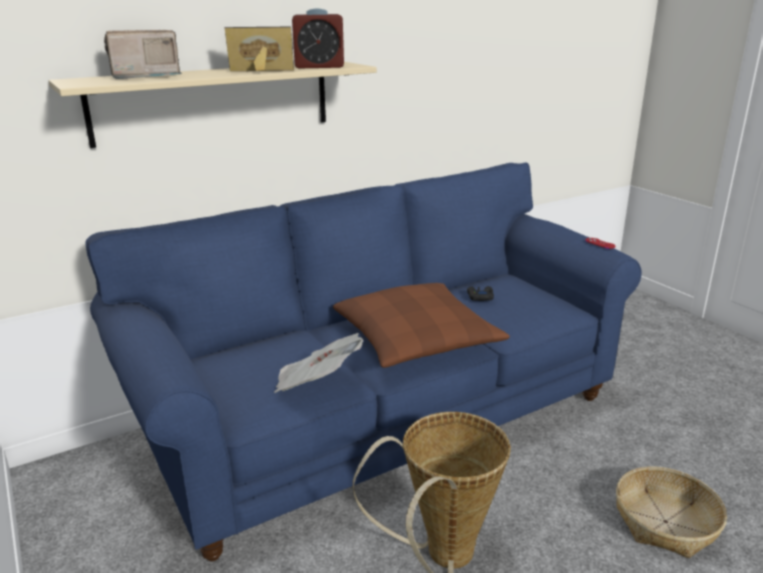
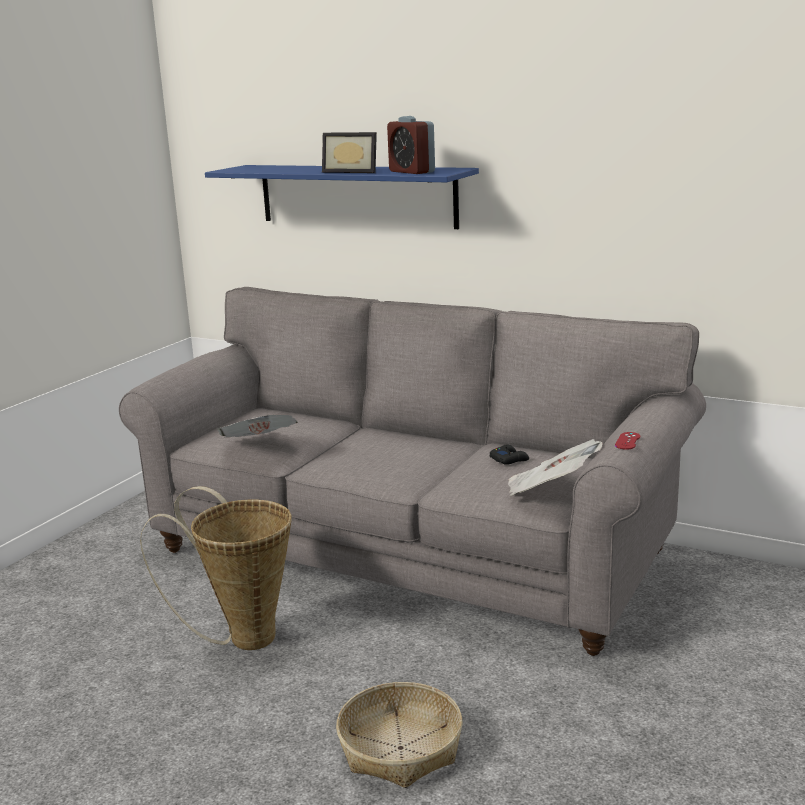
camera: 60 degrees right, 5 degrees down
beige shelf [48,62,377,148] -> blue shelf [205,165,479,229]
blue sofa [85,163,642,561] -> grey sofa [119,287,706,656]
radio [104,30,182,79] -> none
picture frame [225,27,294,71] -> picture frame turned 150 degrees clockwise [322,132,377,173]
brown pillow [333,283,510,368] -> none
none -> newspaper [508,439,603,496]

